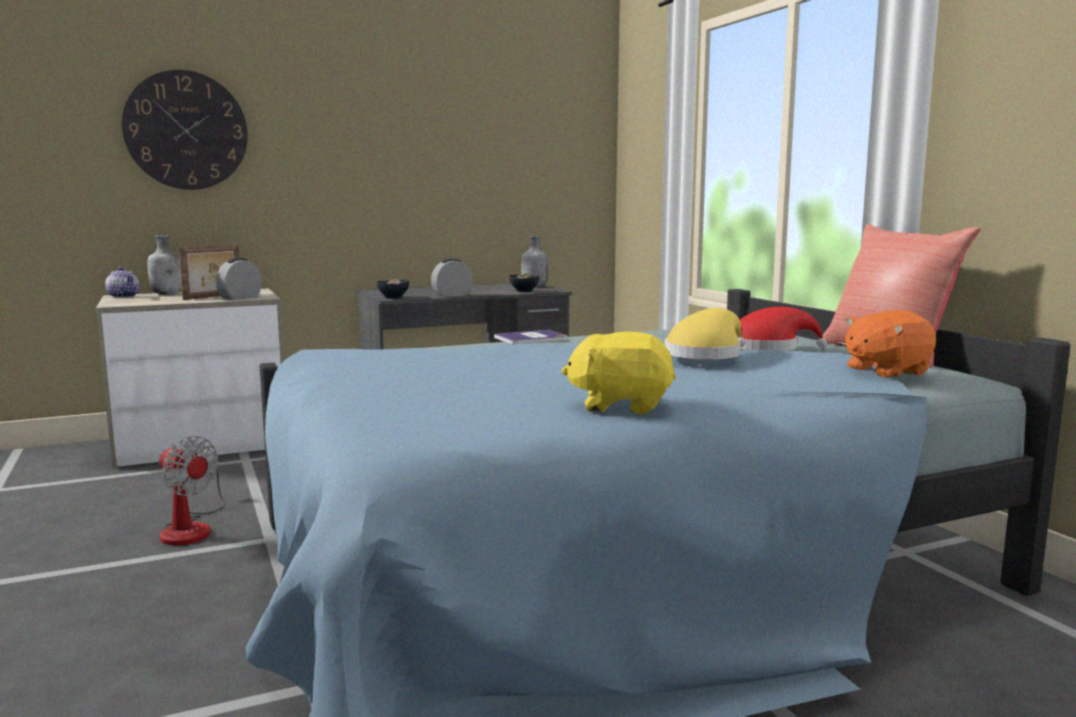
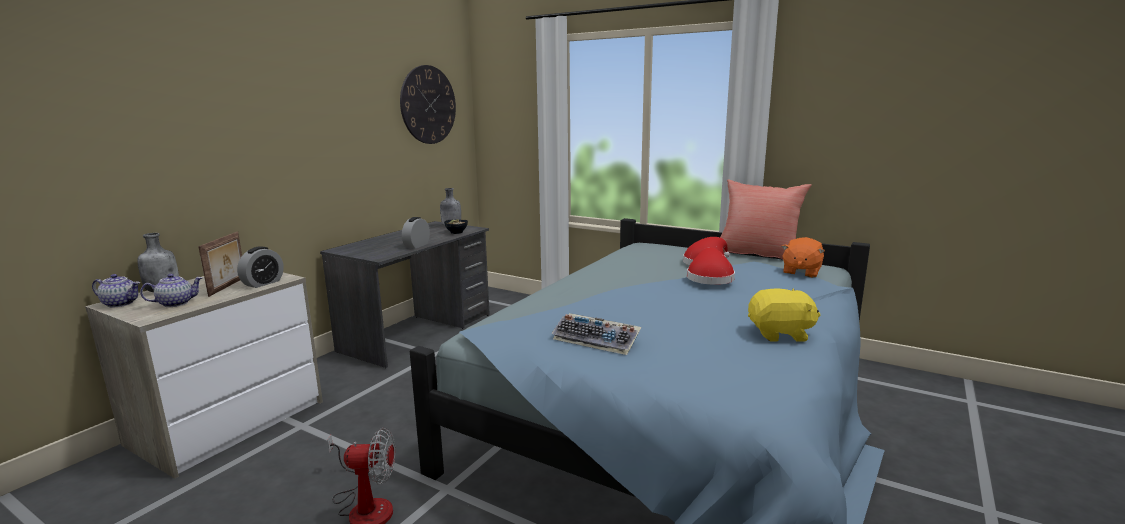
camera: 35 degrees left, 5 degrees up
wall clock [122,70,248,190] -> wall clock moved to [400,65,456,144]
alarm clock [216,258,262,300] -> alarm clock turned 150 degrees counterclockwise [237,246,284,288]
bowl [376,279,409,299] -> none
book [494,330,567,344] -> none
yellow plush toy [562,332,676,414] -> yellow plush toy turned 150 degrees counterclockwise [748,288,820,342]
yellow hat [665,308,745,359] -> red hat [687,247,735,285]
none -> teapot [140,274,203,307]
none -> keyboard [551,313,641,355]

